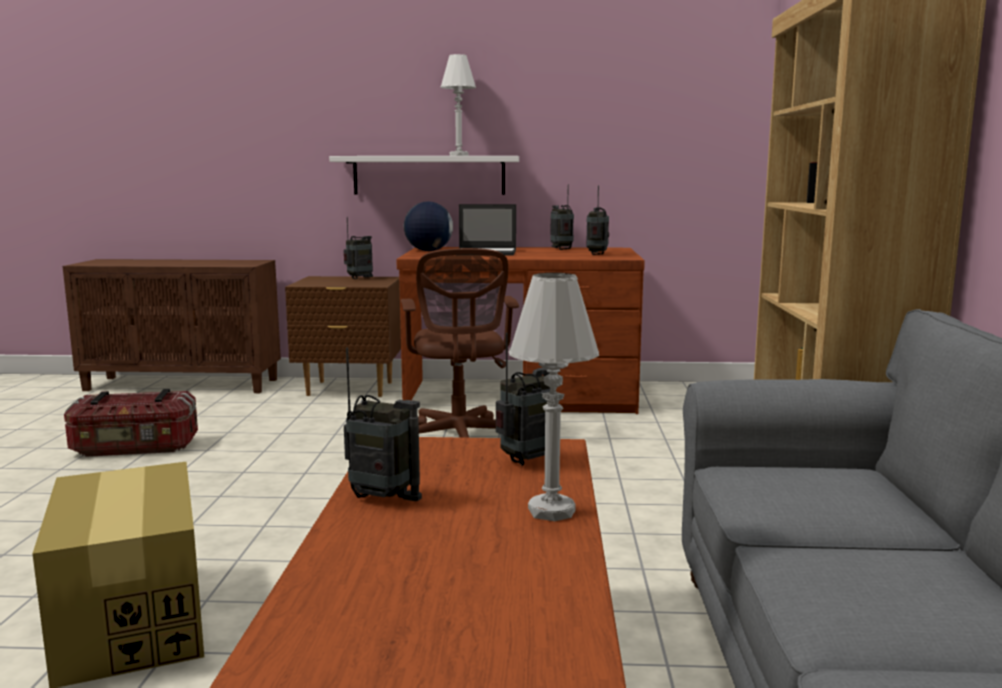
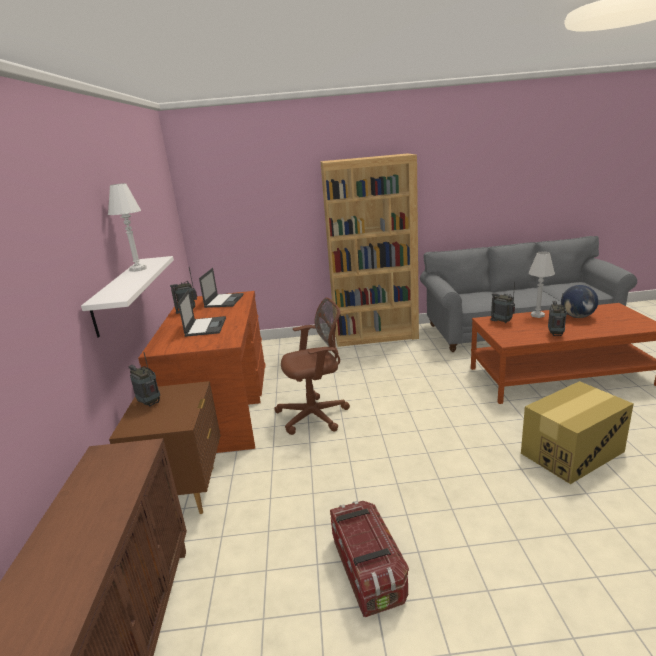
camera: 95 degrees left, 10 degrees up
globe [404,201,453,251] -> globe moved to [561,285,598,318]
radio [586,186,609,255] -> laptop [199,268,244,308]

